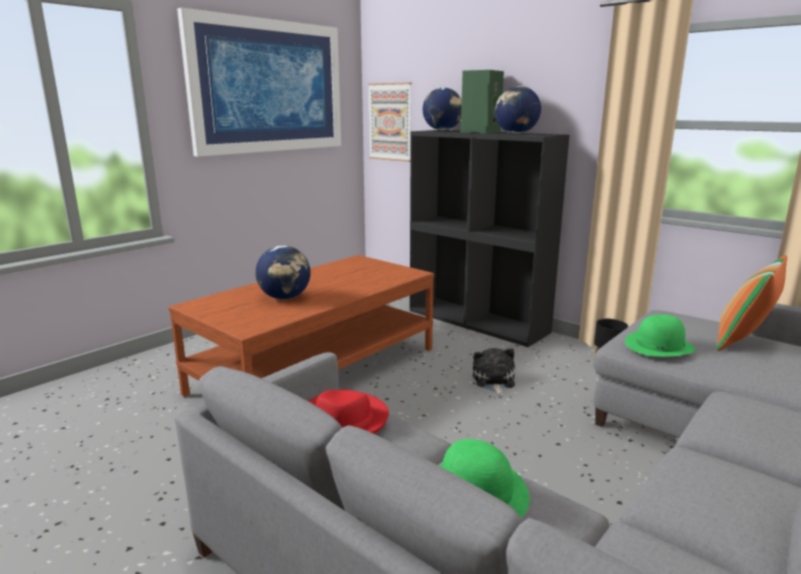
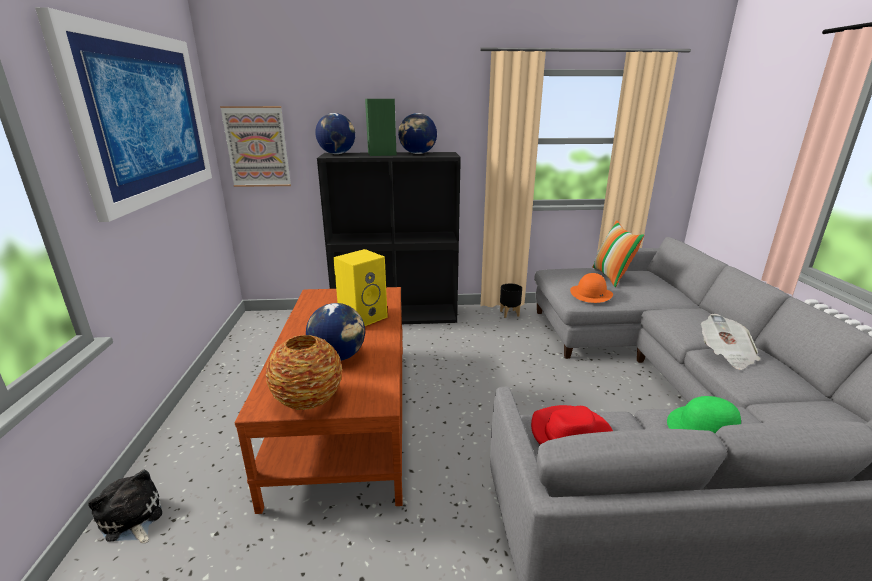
camera: 45 degrees left, 5 degrees up
plush toy [473,348,515,396] -> plush toy moved to [88,470,162,543]
green hat [625,314,696,357] -> orange hat [570,273,613,303]
none -> vase [266,335,342,410]
none -> yellow speaker [333,249,388,326]
none -> newspaper [701,314,760,370]

